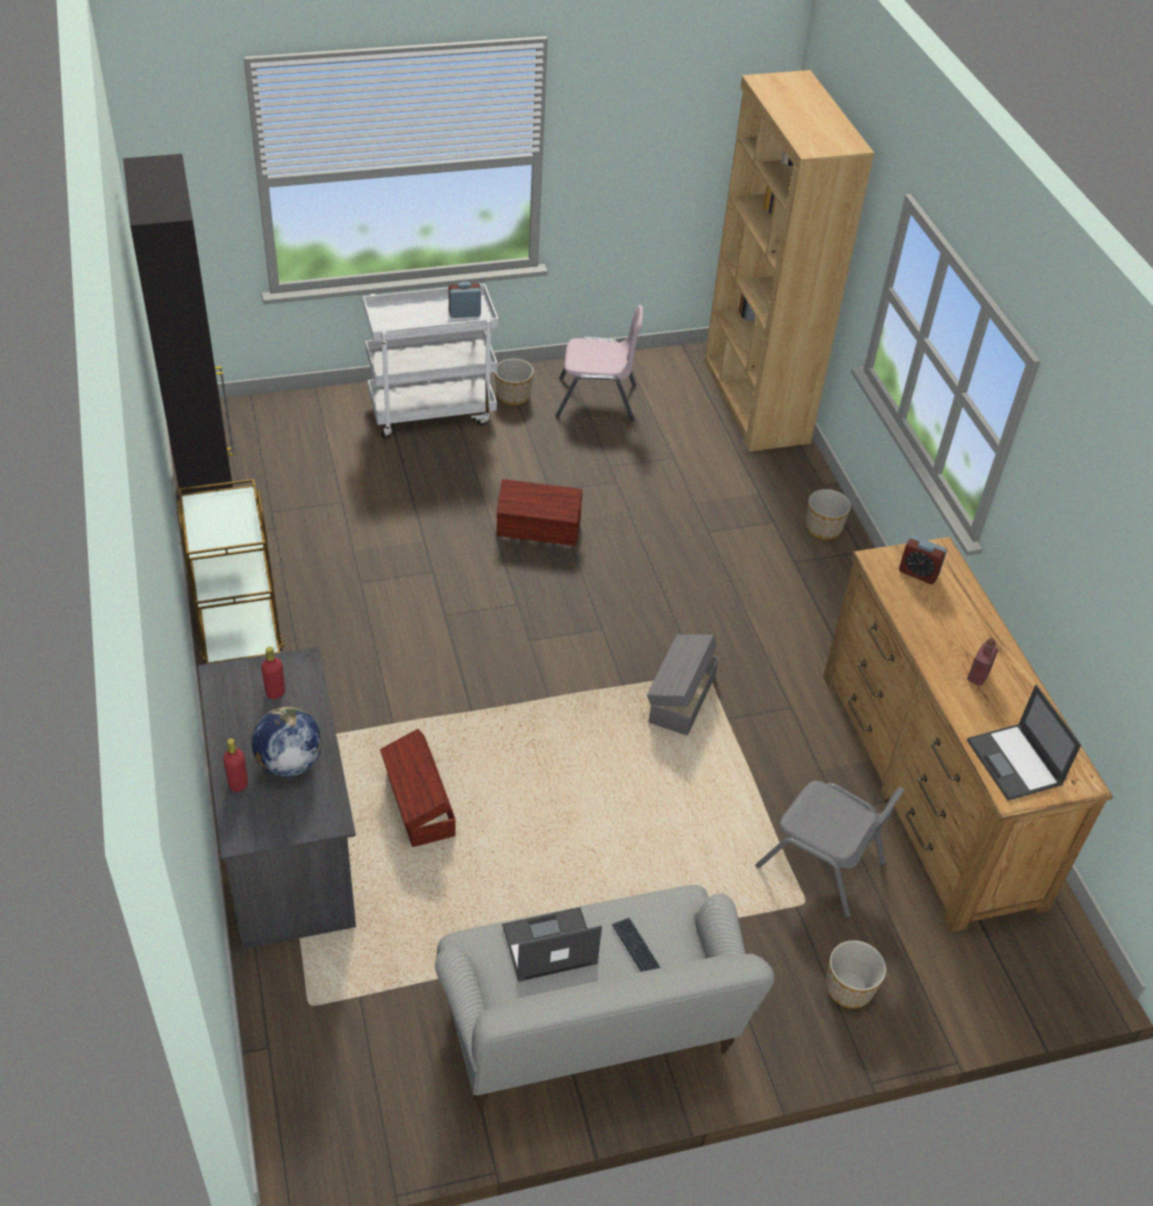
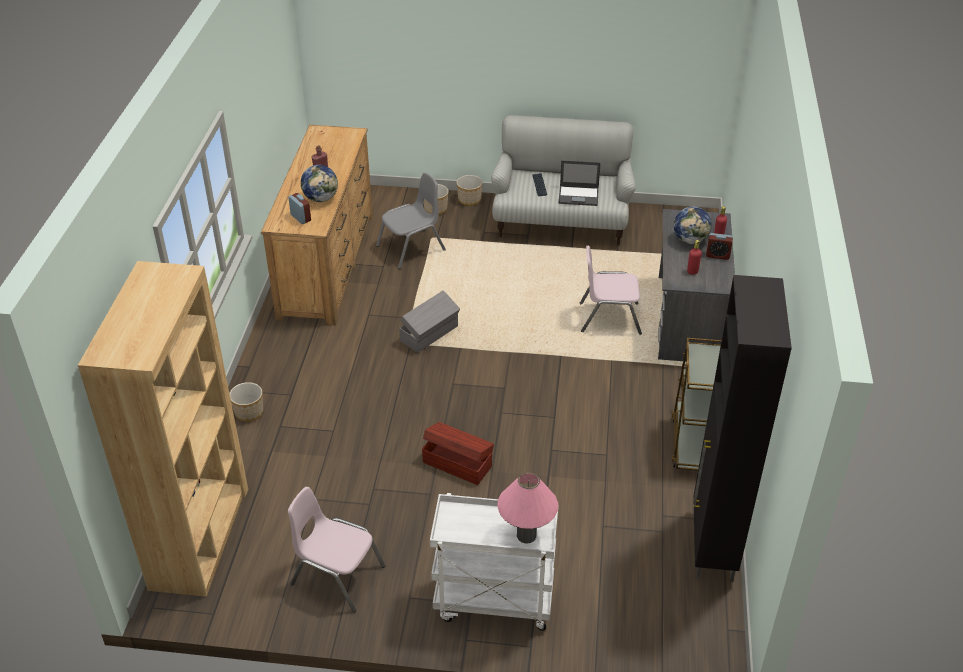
camera: 155 degrees left, 5 degrees down
brown storage box [380,729,456,847] -> pink chair [580,245,642,335]
alarm clock [449,282,481,318] -> alarm clock moved to [706,233,733,260]
planter [495,359,534,405] -> planter moved to [456,175,483,206]
grey chair [755,781,905,918] -> grey chair turned 90 degrees clockwise [376,173,446,269]
laptop [967,685,1081,801] -> none
none -> globe [301,165,338,202]
none -> pink table lamp [497,473,558,544]

